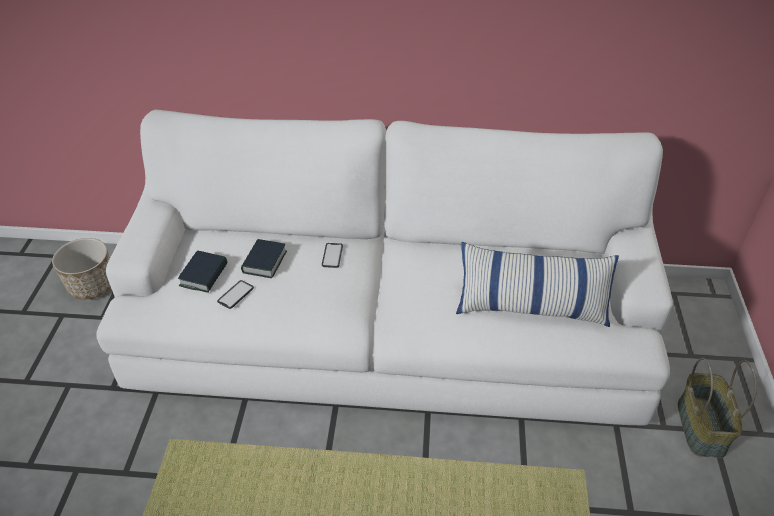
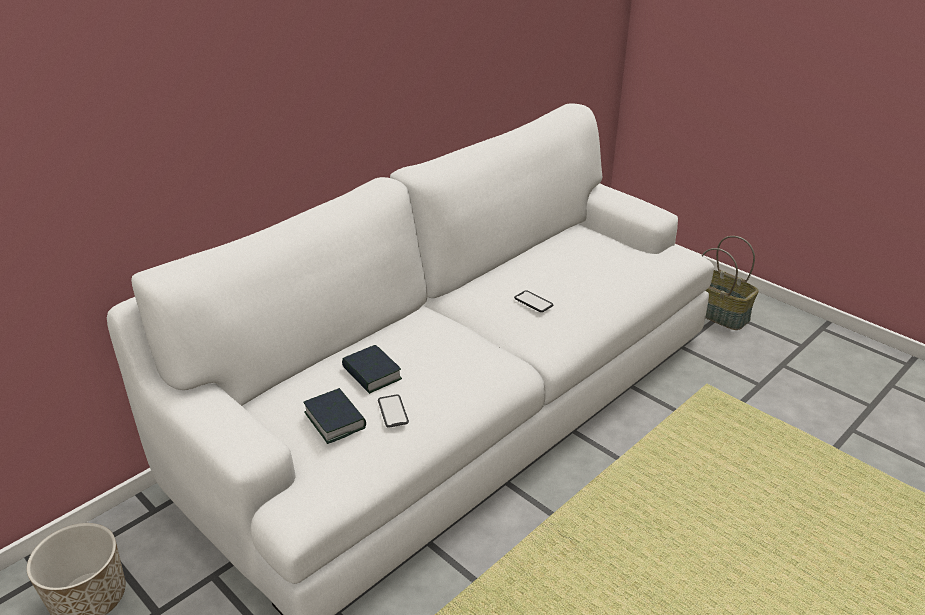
camera: 50 degrees left, 10 degrees down
phone [322,243,343,268] -> phone moved to [514,290,553,312]
pillow [456,242,619,327] -> none

